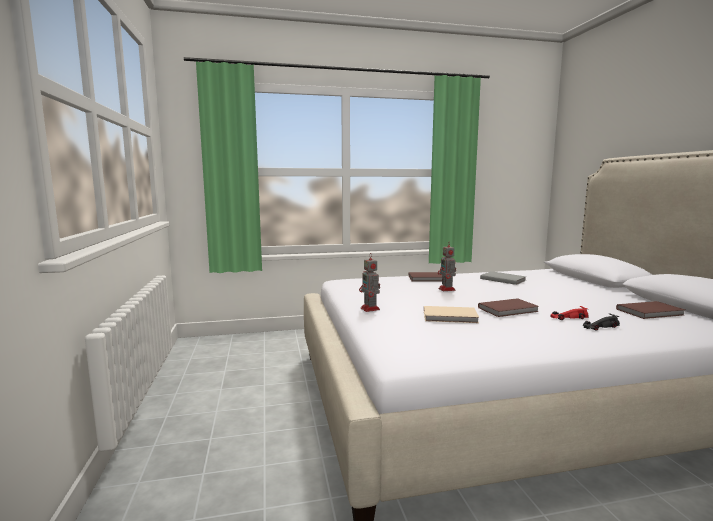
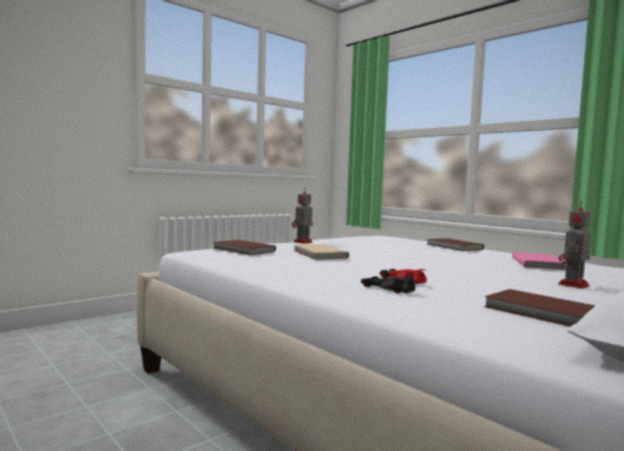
camera: 60 degrees right, 5 degrees down
toy robot [438,241,456,291] -> toy robot moved to [558,200,591,289]
brown book [478,298,539,317] -> brown book moved to [213,240,276,255]
grey book [480,271,526,285] -> pink book [512,252,566,270]

